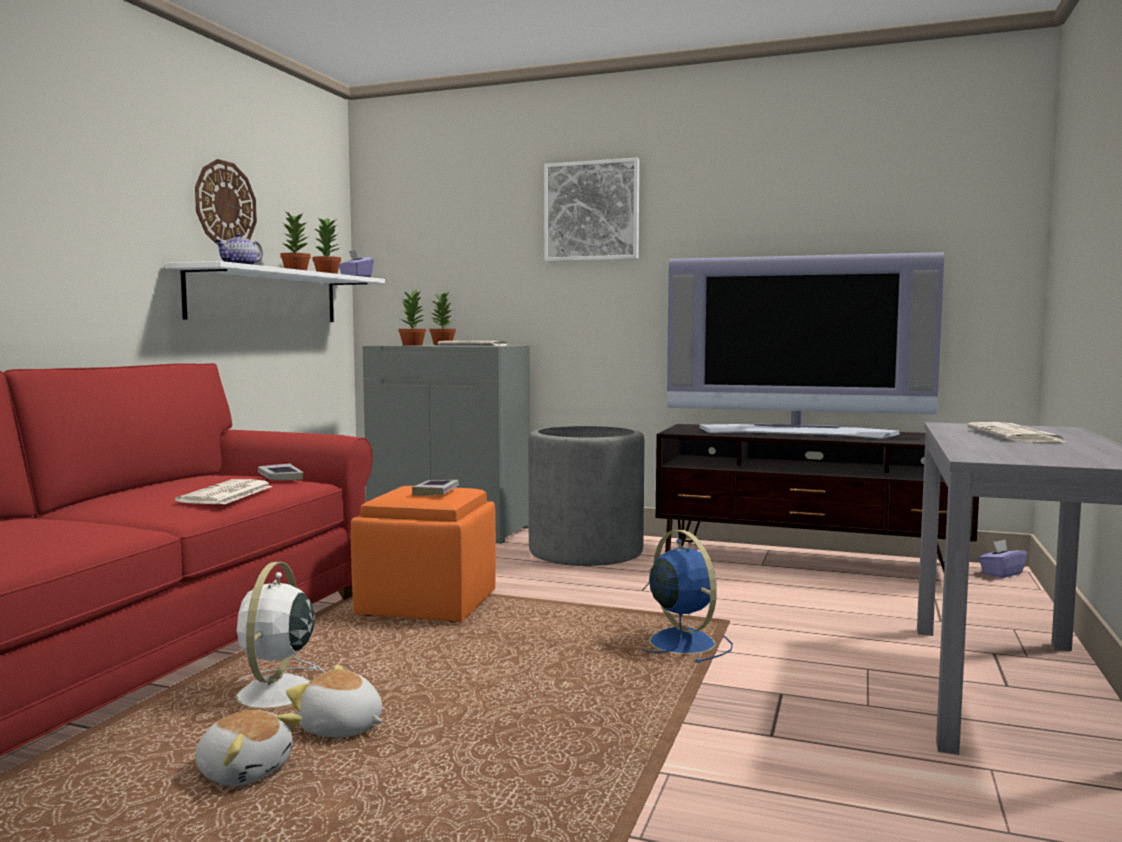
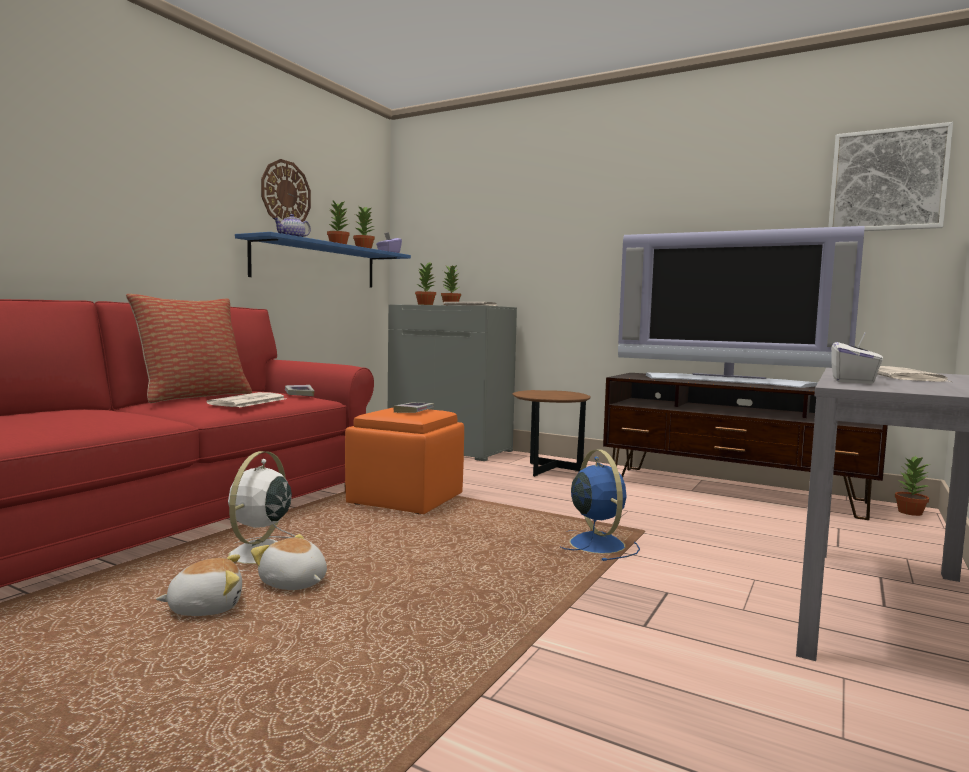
camera: 10 degrees right, 0 degrees up
white shelf [165,261,385,322] -> blue shelf [235,232,411,288]
plush toy [195,710,302,786] -> plush toy turned 60 degrees counterclockwise [156,554,242,616]
grey planter [528,426,645,566] -> brown side table [512,390,591,477]
picture [544,157,639,262] -> picture moved to [828,122,953,231]
purple tissue box [979,540,1027,578] -> potted plant [895,455,930,516]
none -> pillow [126,294,252,403]
none -> white tissue box [831,332,883,384]

